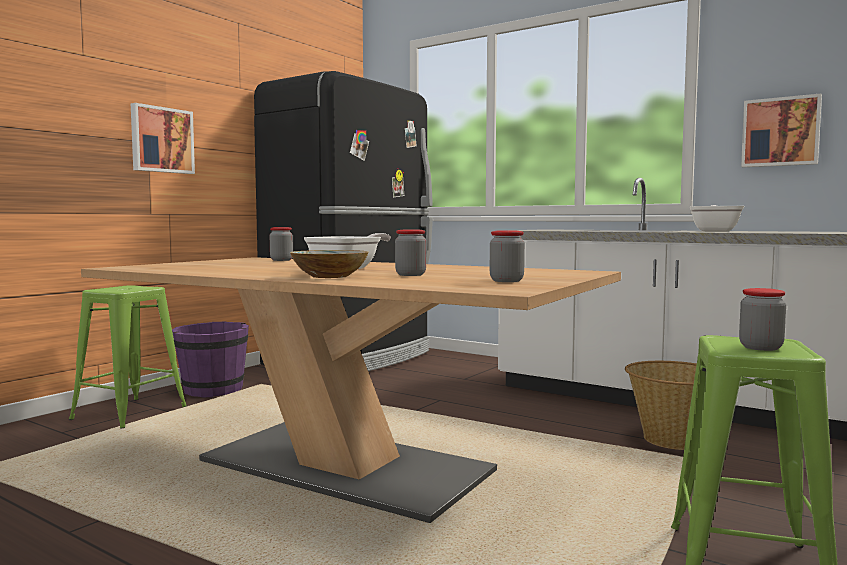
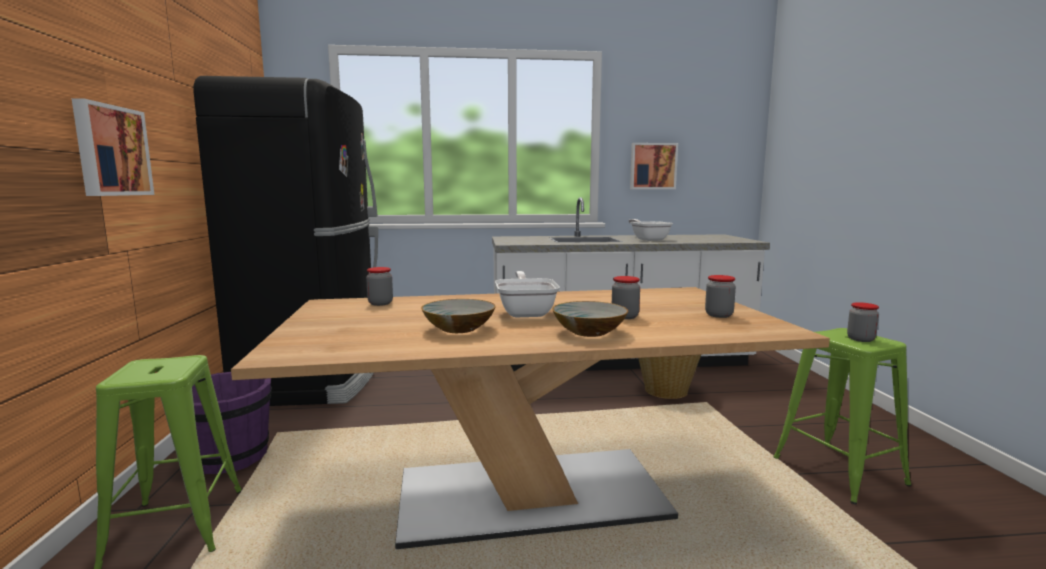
camera: 40 degrees left, 5 degrees up
none -> bowl [421,299,496,333]

